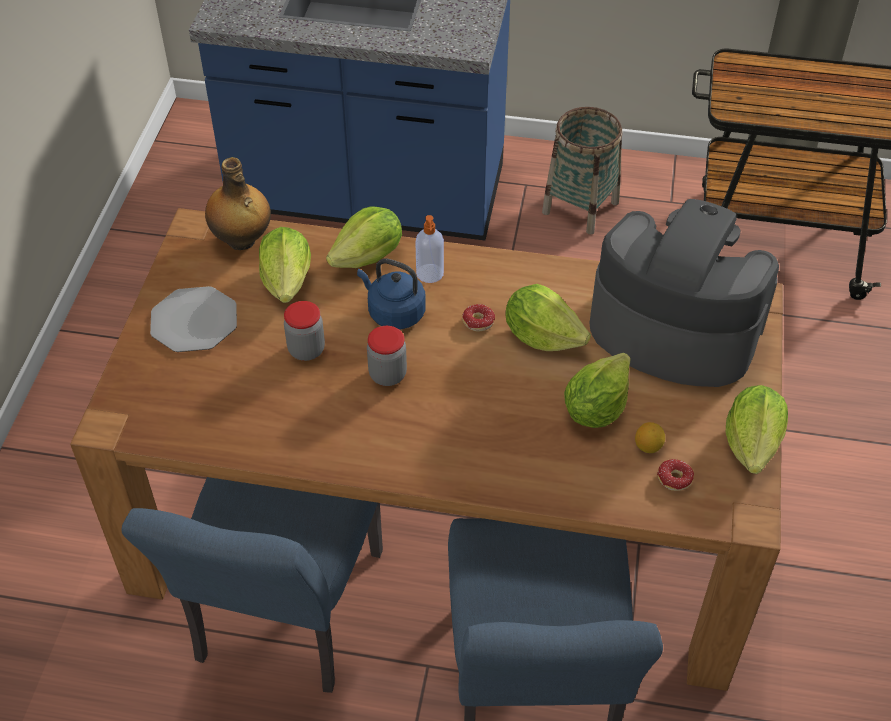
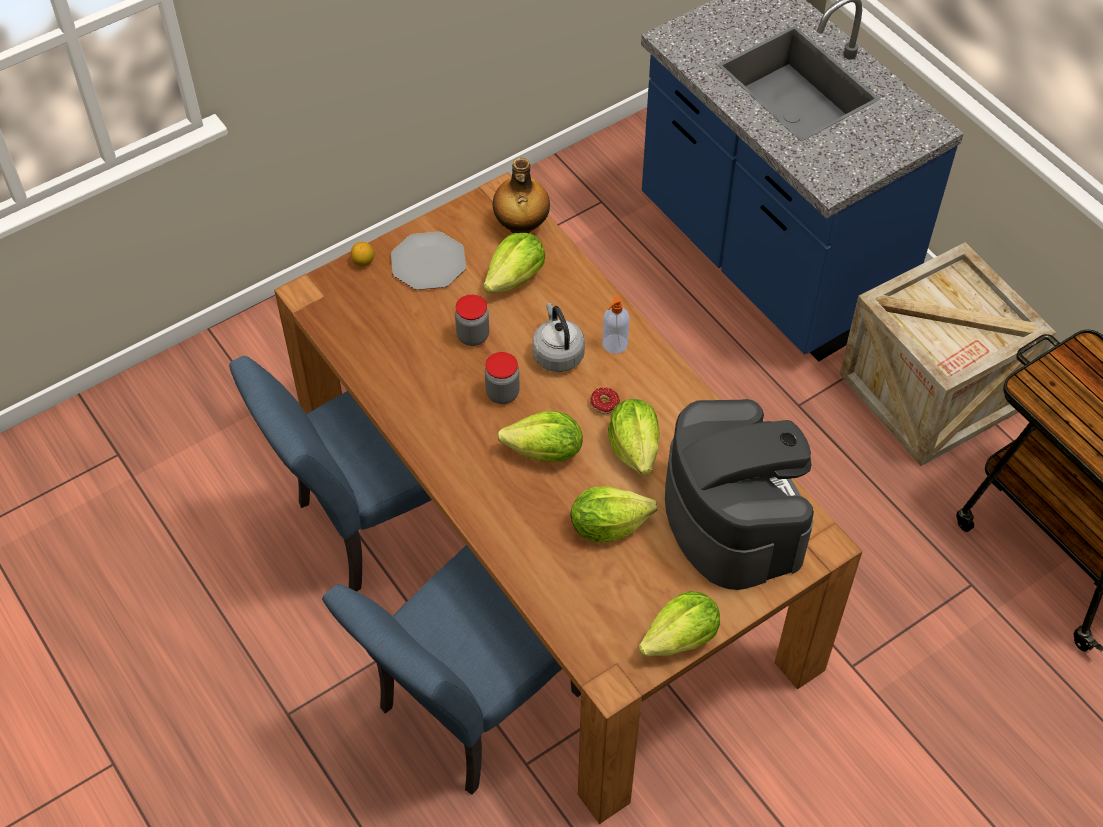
camera: 45 degrees right, 5 degrees up
lettuce [326,206,402,268] -> lettuce moved to [497,411,583,462]
blue kettle [357,259,426,329] -> grey kettle [532,303,585,372]
basket [542,107,623,235] -> crate [839,242,1056,466]
lemon [635,422,665,453] -> lemon moved to [351,242,374,267]
donut [657,459,694,491] -> none

